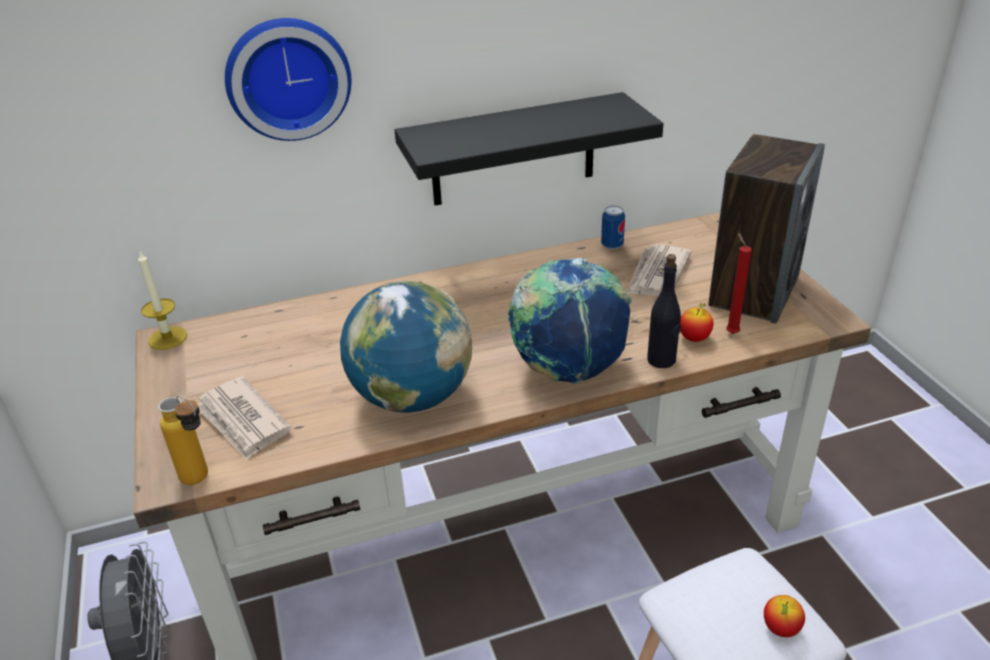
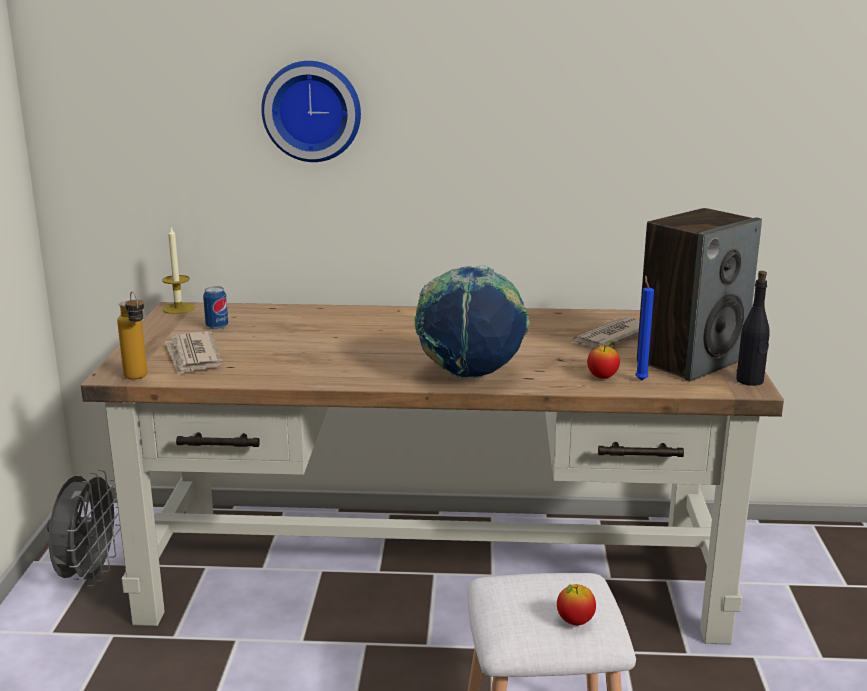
camera: 20 degrees right, 15 degrees down
globe [340,281,472,413] -> none
black shelf [395,92,664,206] -> none
can [601,206,625,249] -> can moved to [203,286,228,330]
black bottle [647,254,681,368] -> black bottle moved to [736,271,770,386]
red candle [726,233,752,334] -> blue candle [635,275,654,381]

